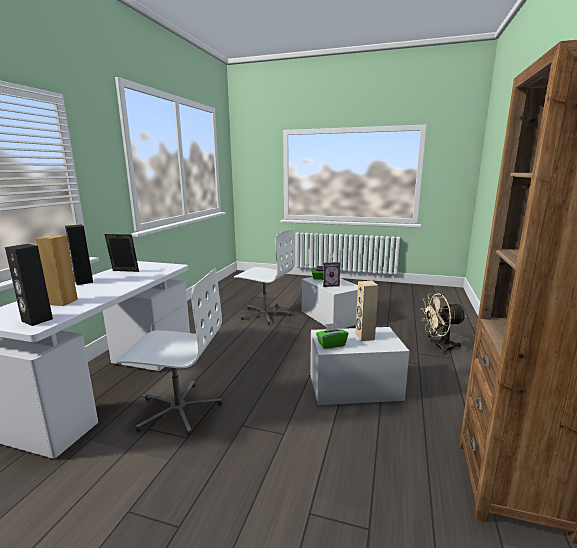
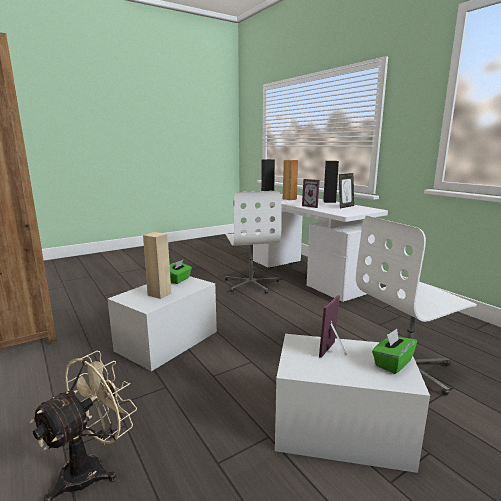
camera: 130 degrees right, 0 degrees up
white office chair [116,268,222,436] -> white office chair turned 60 degrees counterclockwise [225,191,282,293]
none -> picture frame [302,179,320,208]

